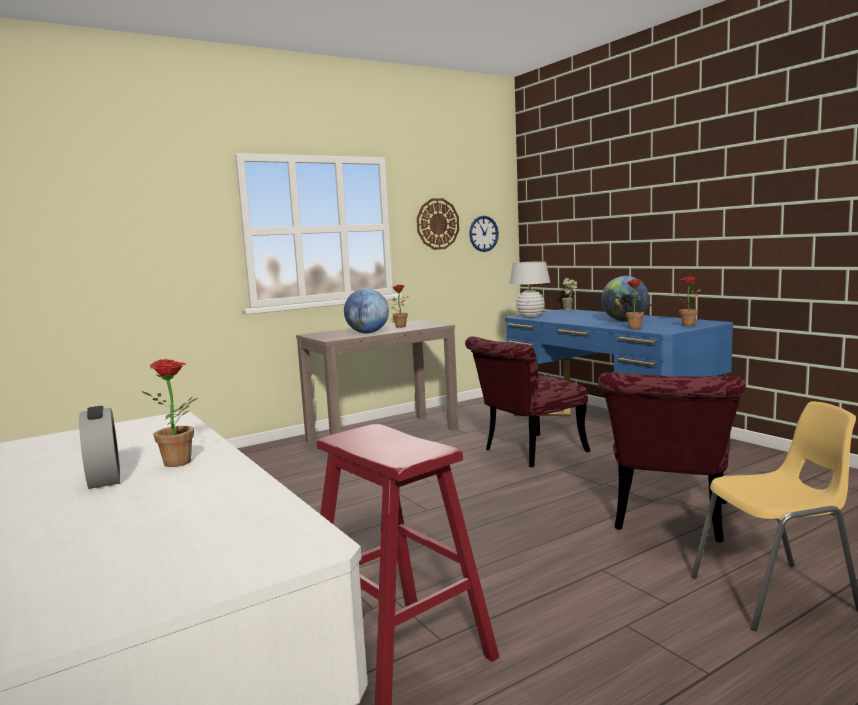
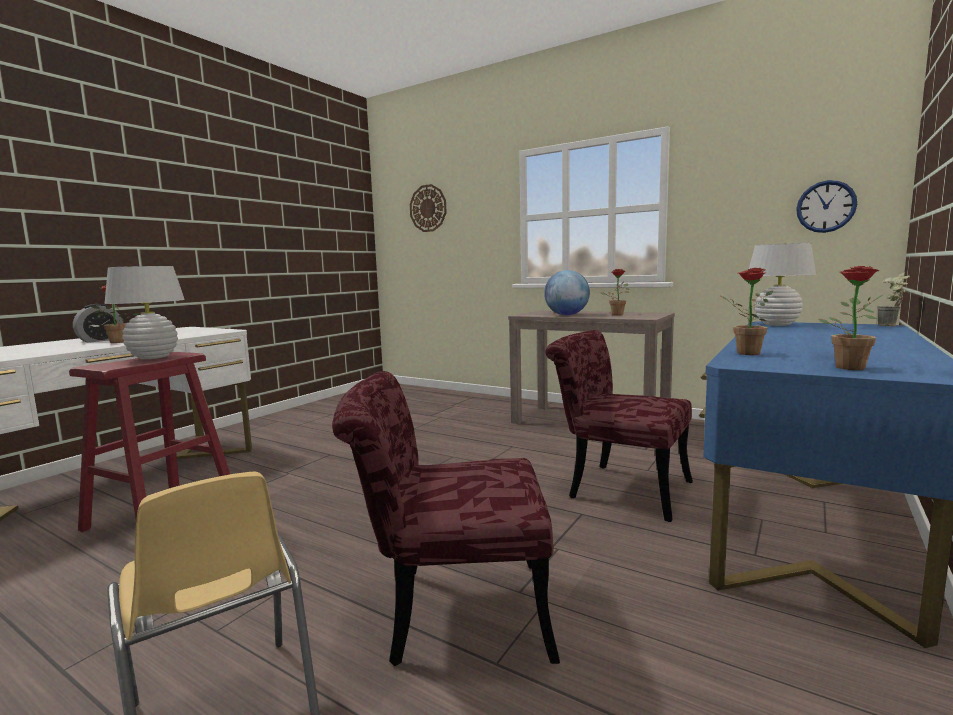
camera: 65 degrees right, 0 degrees up
wall clock [417,198,459,250] -> wall clock moved to [410,184,447,232]
globe [601,276,649,321] -> none
none -> white table lamp [104,266,185,359]

